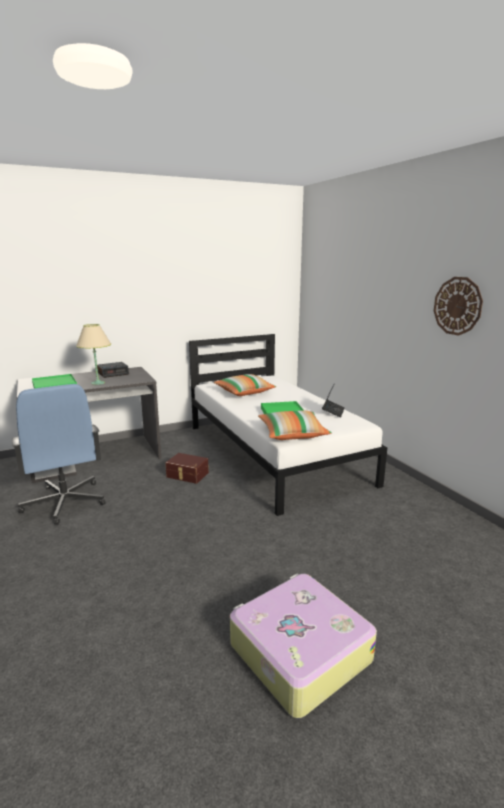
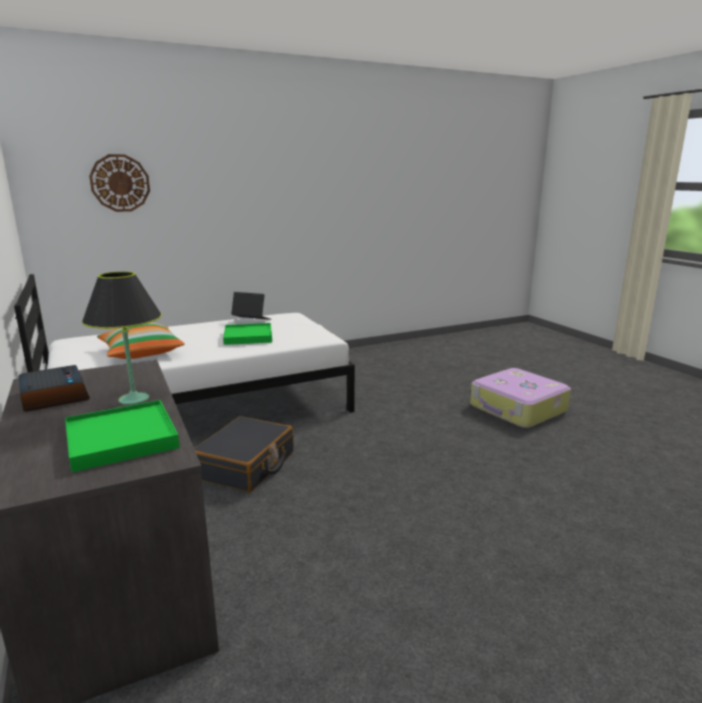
camera: 90 degrees left, 0 degrees up
blue office chair [12,384,106,525] -> none
beige table lamp [76,324,111,385] -> black table lamp [82,271,162,405]
brown storage box [165,453,209,484] -> black suitcase [194,416,294,492]
pillow [258,410,332,440] -> none
wall clock [434,277,483,336] -> wall clock moved to [89,154,150,212]

